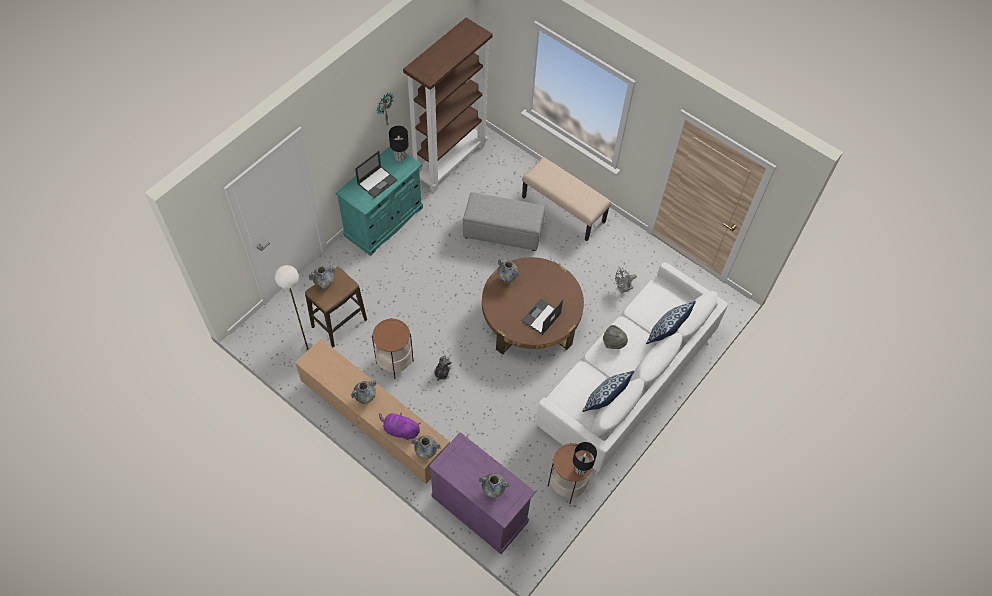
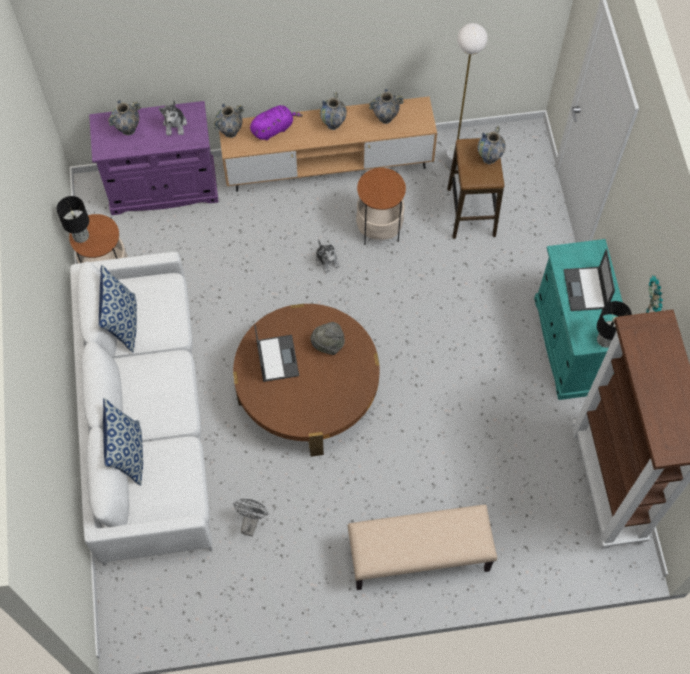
camera: 135 degrees right, 5 degrees up
grey ottoman [463,192,545,251] -> none
vase [498,259,519,284] -> vase moved to [369,89,404,124]
grey hat [603,325,628,349] -> grey hat moved to [311,322,345,355]
none -> plush toy [159,101,187,135]

